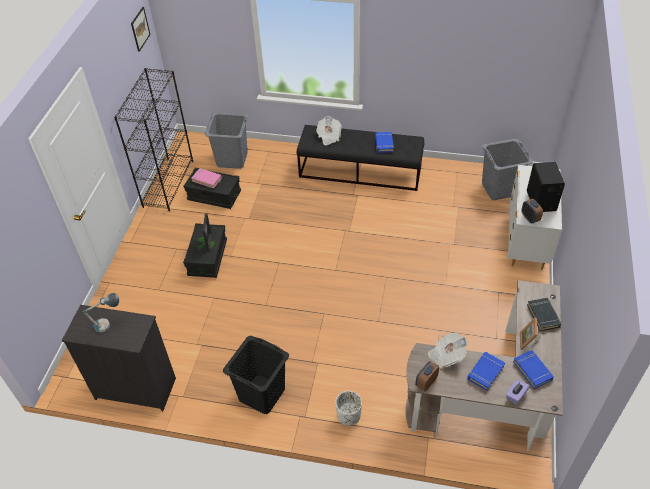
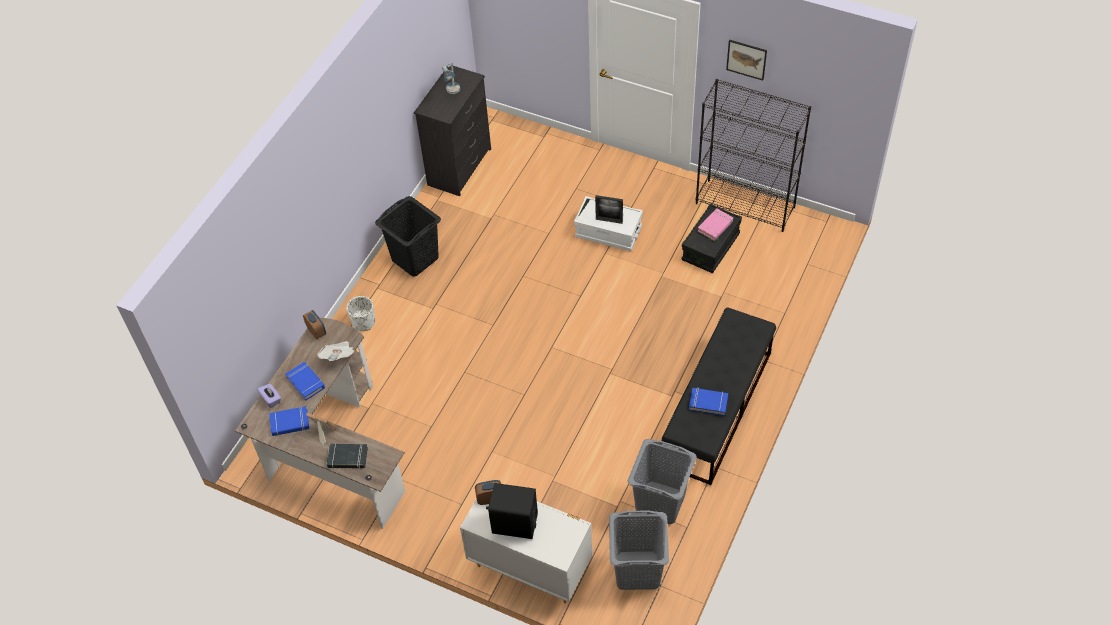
camera: 105 degrees right, 5 degrees up
picture [131,7,151,52] -> picture moved to [726,40,767,81]
black storage box [183,223,227,278] -> white storage box [574,196,643,251]
grey laundry basket [205,112,248,169] -> grey laundry basket moved to [628,439,697,524]
newspaper [316,116,342,145] -> none

